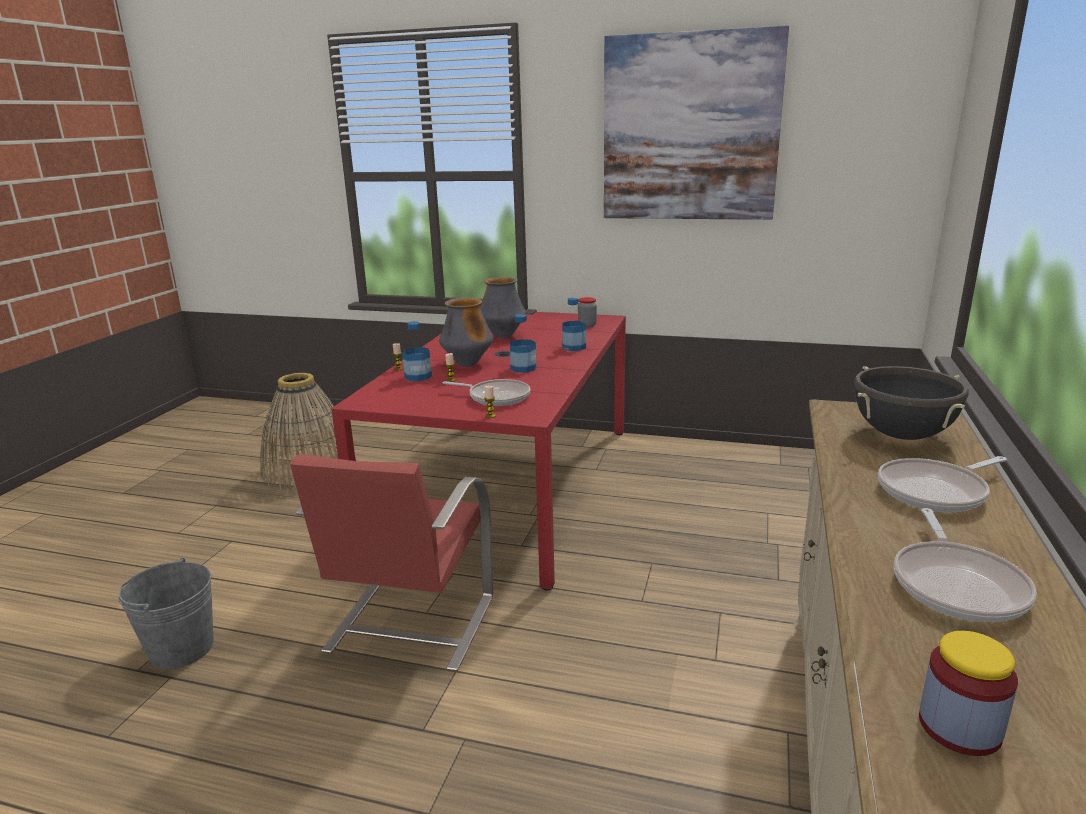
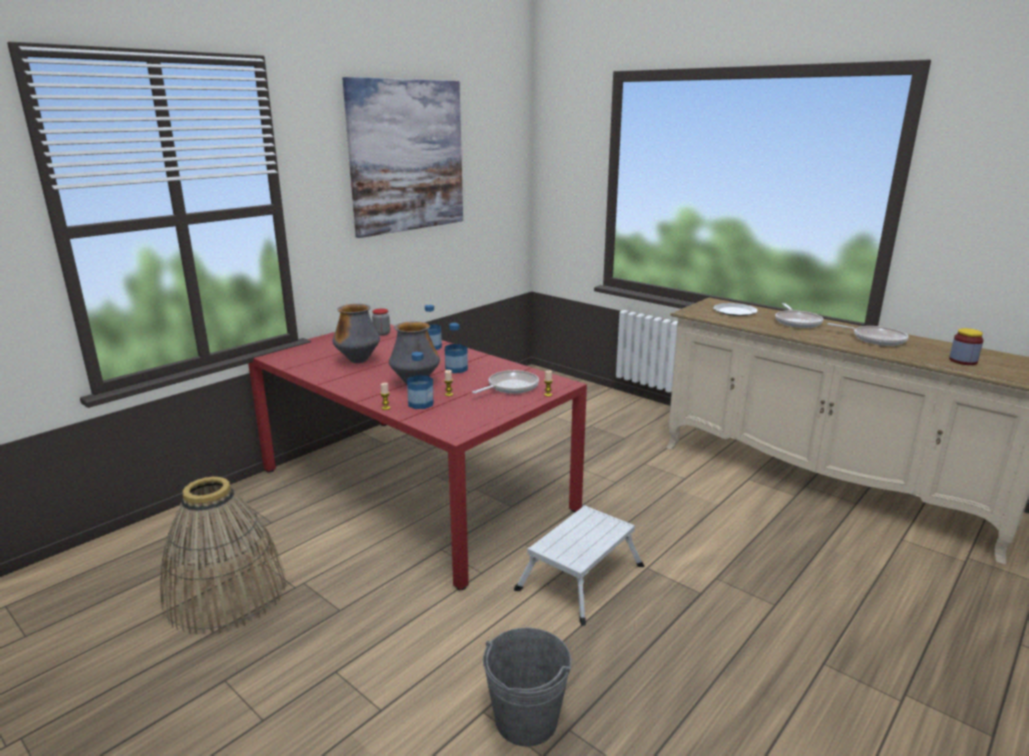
camera: 65 degrees left, 0 degrees up
red chair [290,454,493,672] -> white step ladder [514,505,645,626]
black cooking pot [854,366,969,440] -> plate [713,303,758,316]

